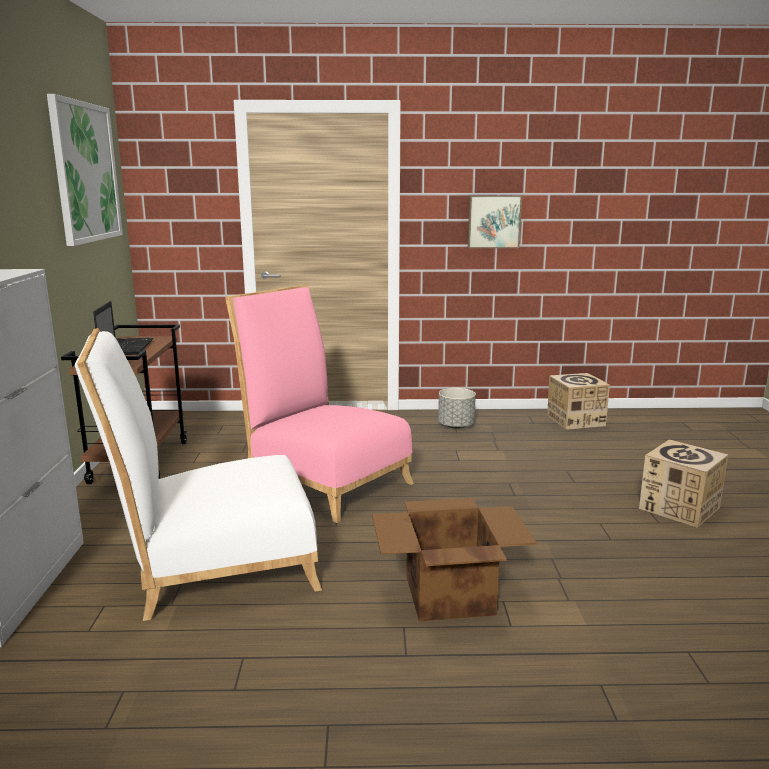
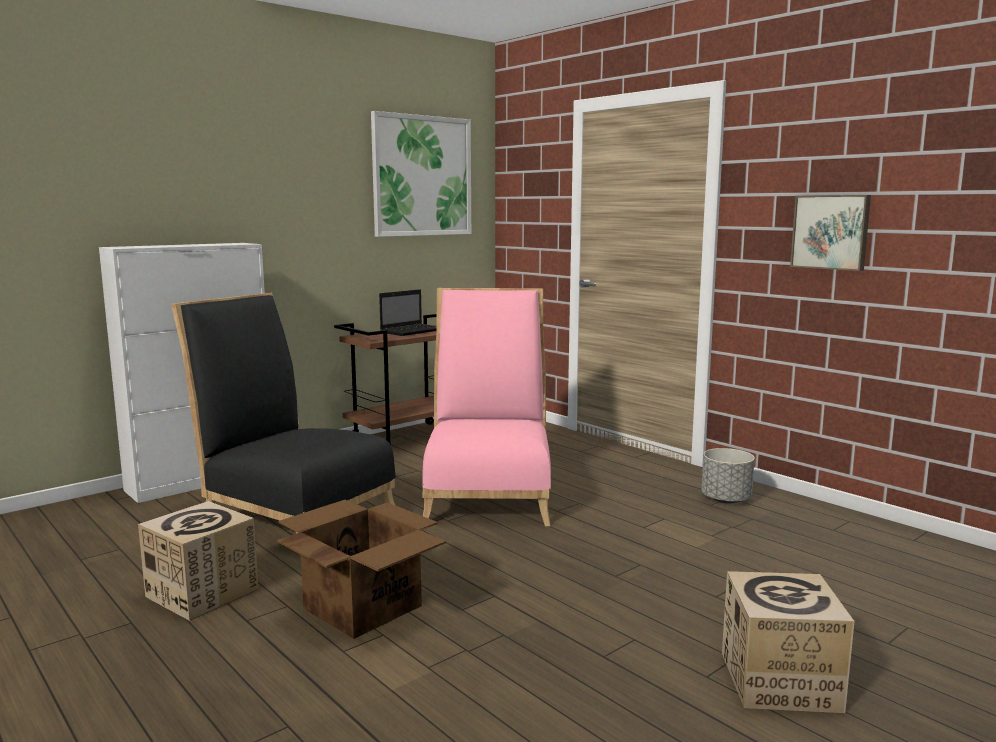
camera: 50 degrees right, 5 degrees down
white chair [75,328,322,621] -> black chair [171,293,396,534]
cardboard box [547,373,610,430] -> cardboard box moved to [138,501,258,621]

